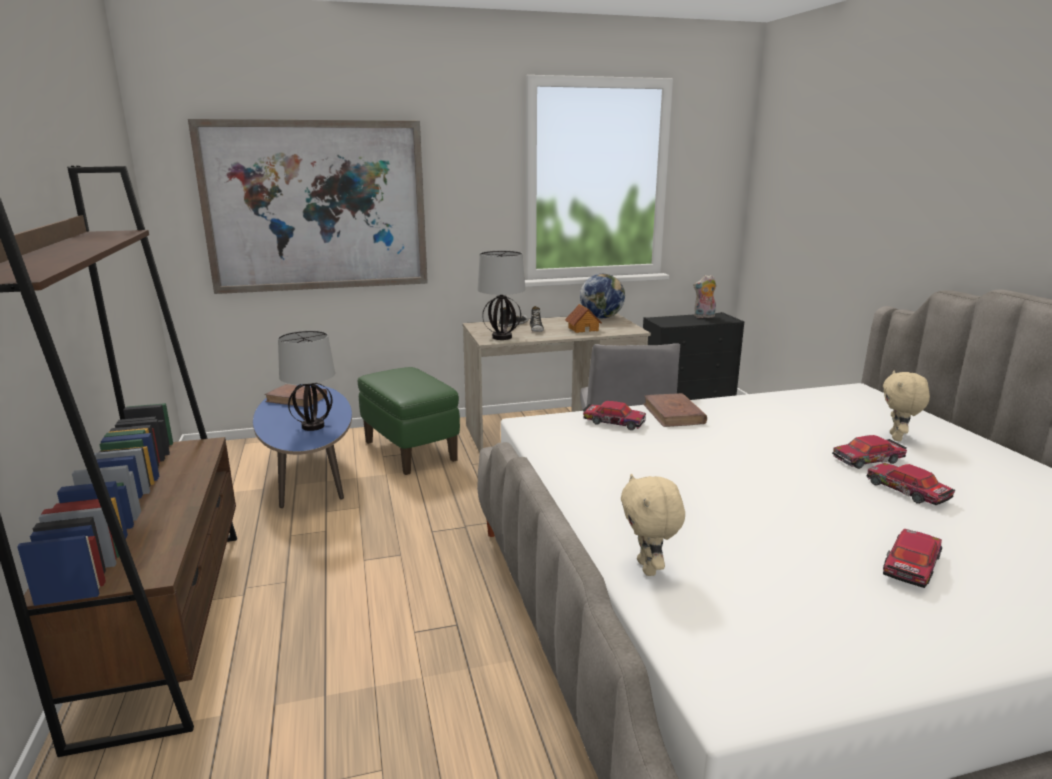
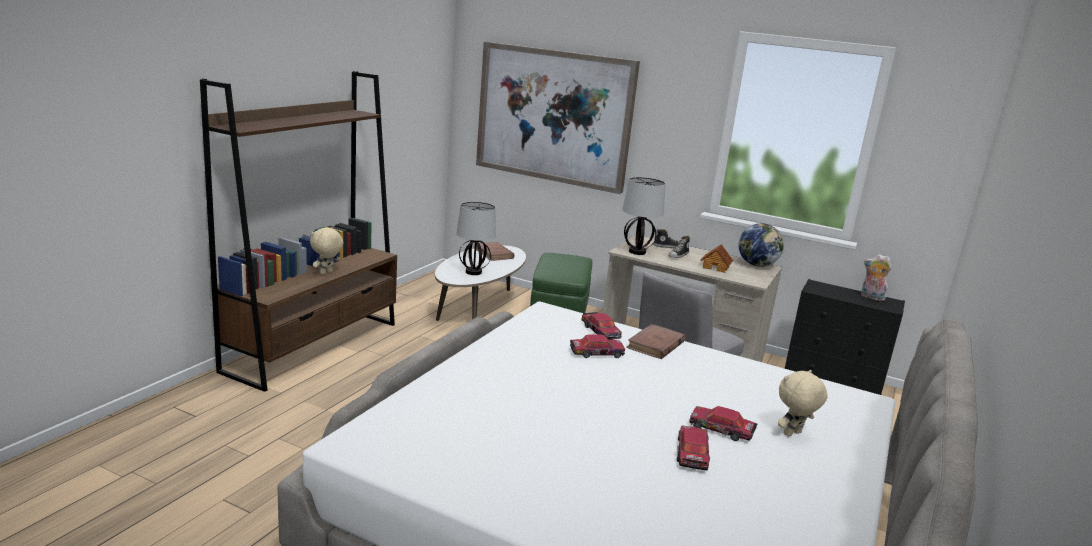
camera: 40 degrees right, 0 degrees up
blue coffee table [253,384,352,508] -> white coffee table [435,245,526,321]
beige plush toy [621,474,685,576] -> beige plush toy moved to [310,227,344,274]
toy car [883,529,942,588] -> toy car moved to [570,334,625,358]

